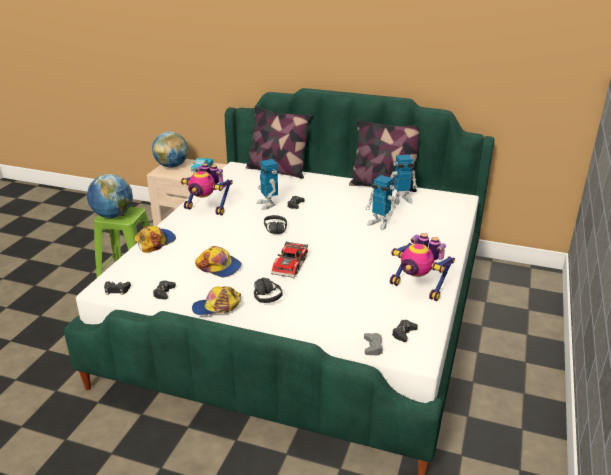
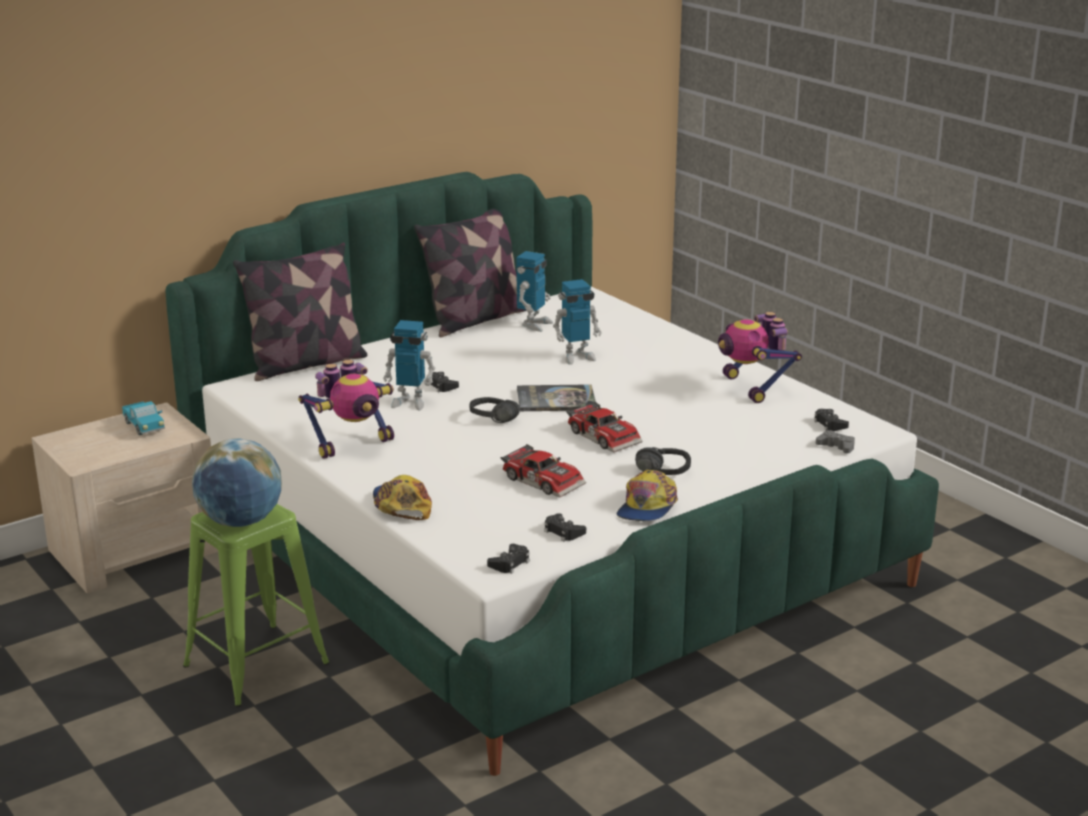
camera: 55 degrees left, 5 degrees down
globe [152,131,189,168] -> none
cap [195,246,242,277] -> toy car [501,444,586,498]
toy robot [390,233,455,301] -> toy robot turned 90 degrees clockwise [718,312,802,403]
none -> book [517,384,597,411]

